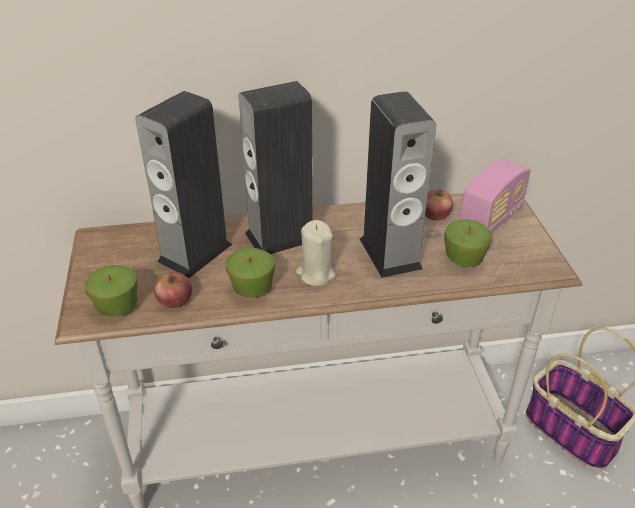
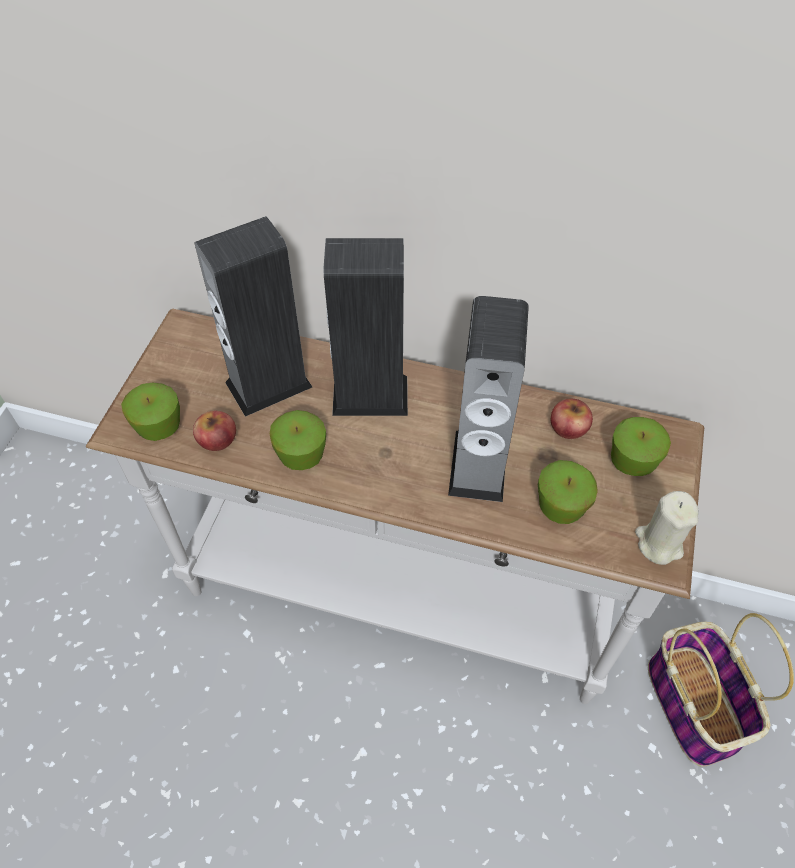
camera: 25 degrees right, 15 degrees up
beige candle [296,220,336,286] -> beige candle moved to [635,491,698,565]
radio [459,159,531,234] -> apple [611,417,671,476]

